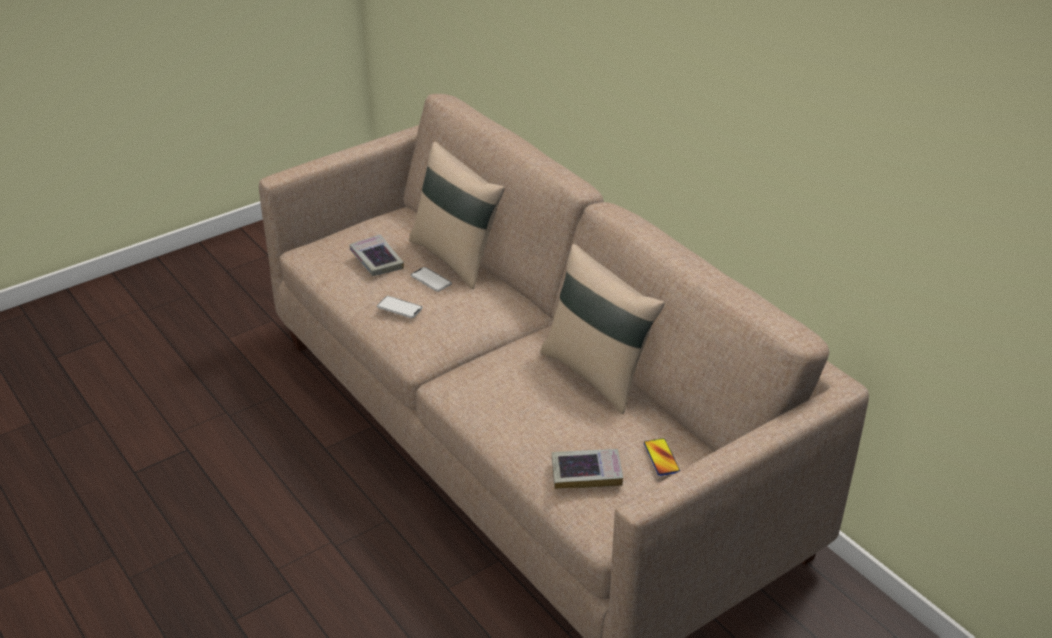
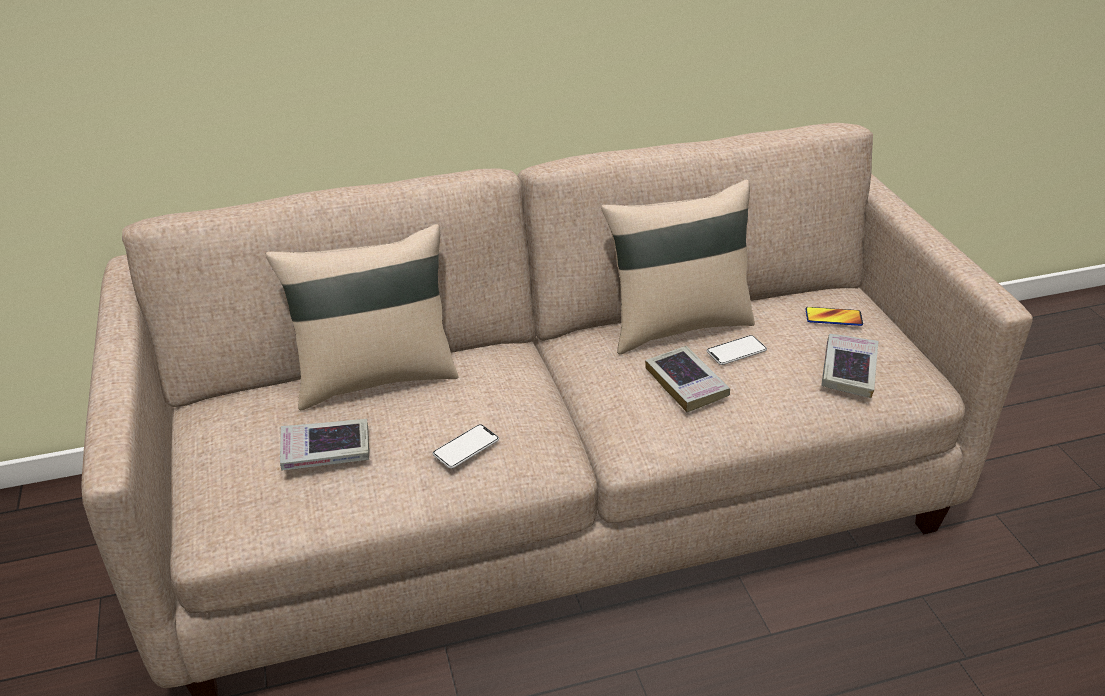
camera: 70 degrees left, 0 degrees up
phone [411,267,452,292] -> phone moved to [706,335,767,365]
none -> book [645,346,730,412]

